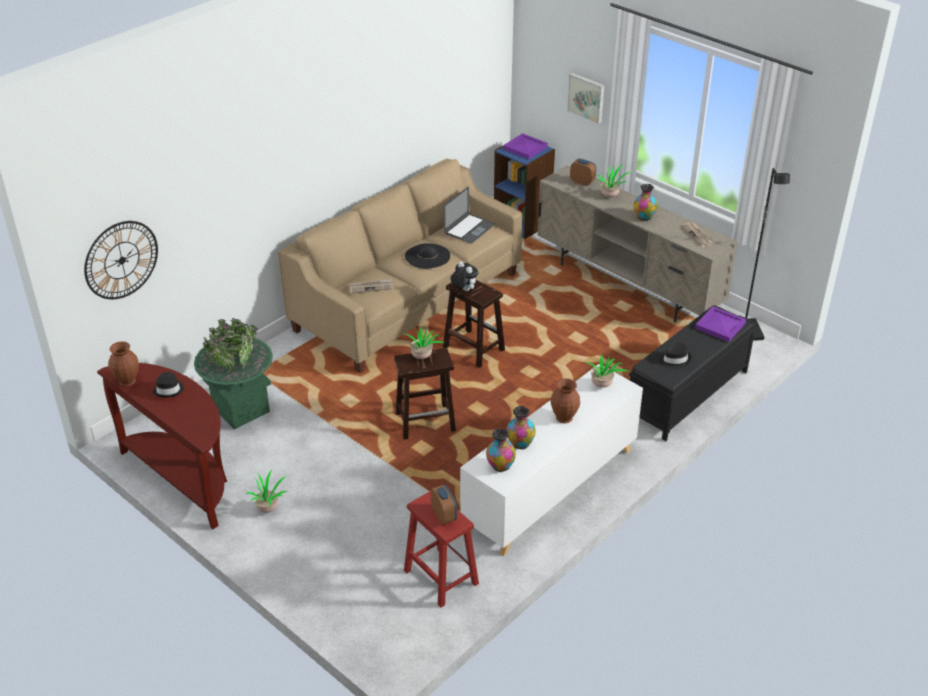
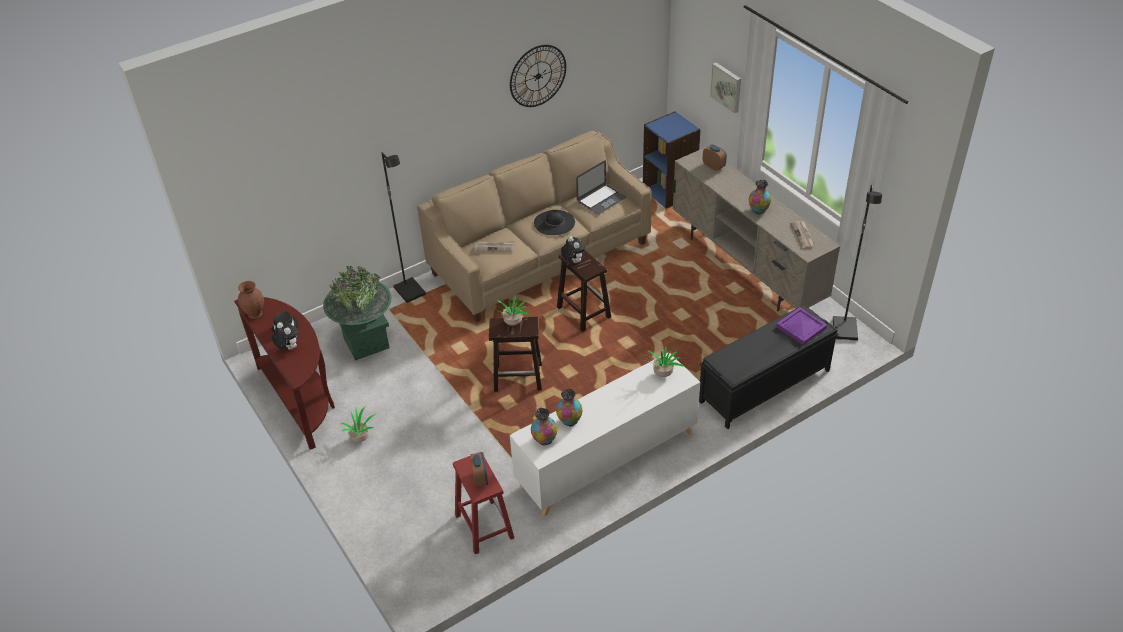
camera: 15 degrees right, 5 degrees up
wall clock [84,221,158,299] -> wall clock moved to [510,45,566,107]
purple tray [503,133,548,159] -> none
brown vase [551,378,580,423] -> none
potted plant [597,165,632,198] -> none
black hat [659,342,691,369] -> none
none -> plush toy [272,322,298,350]
none -> black floor lamp [381,152,426,303]

